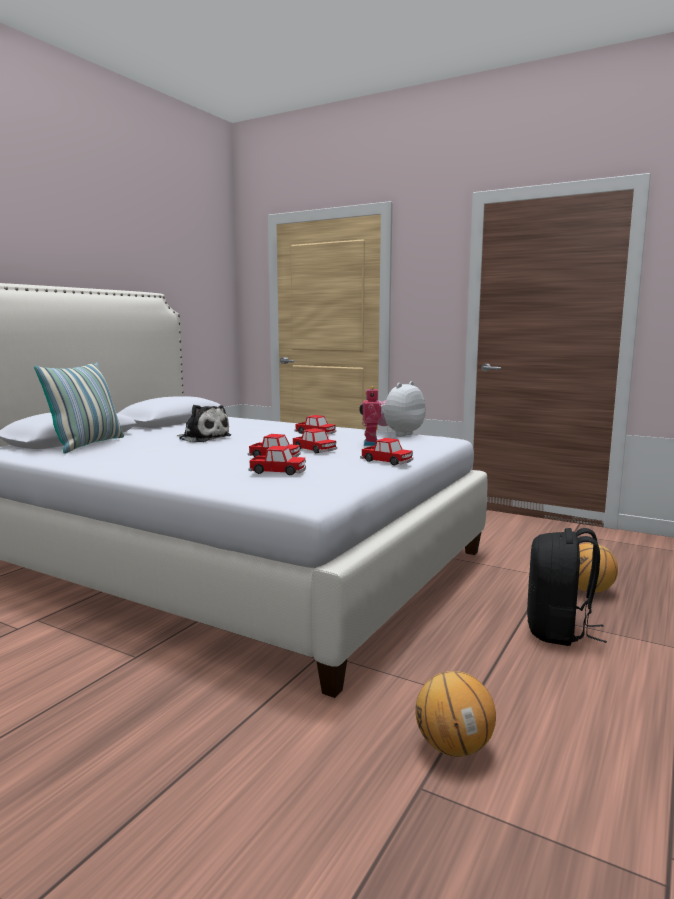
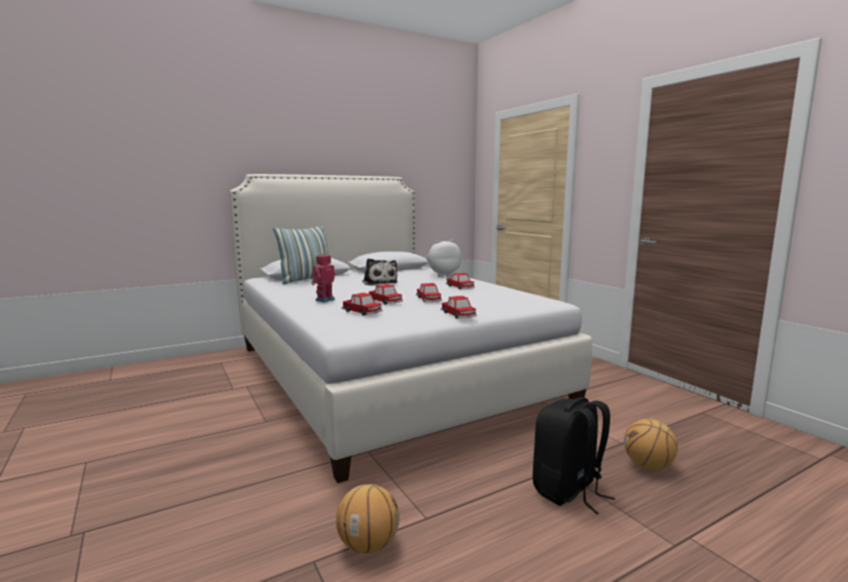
camera: 30 degrees right, 0 degrees up
toy robot [359,387,381,446] -> toy robot moved to [311,253,336,302]
plush toy [378,381,426,436] -> plush toy moved to [426,239,461,277]

